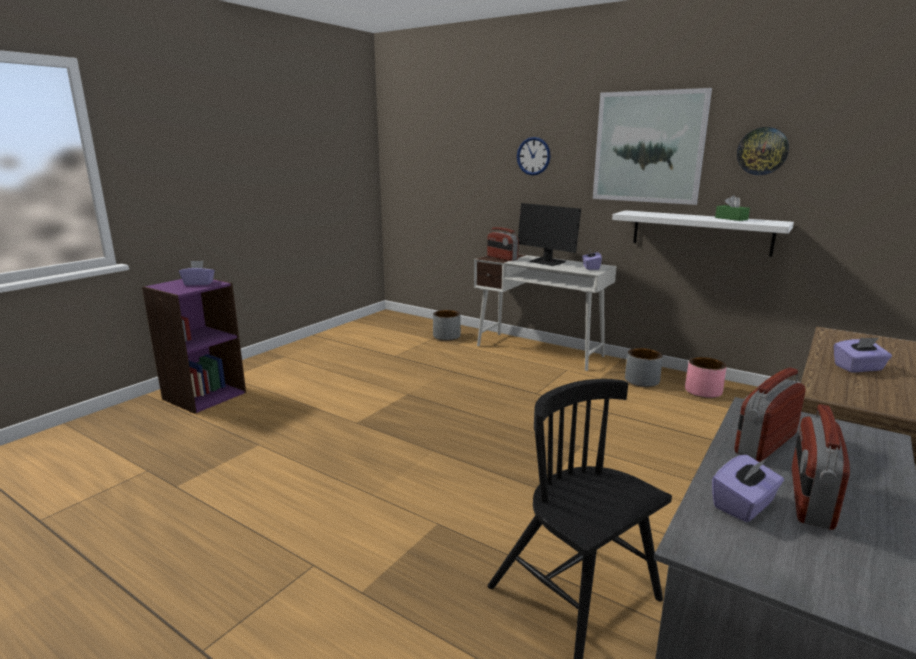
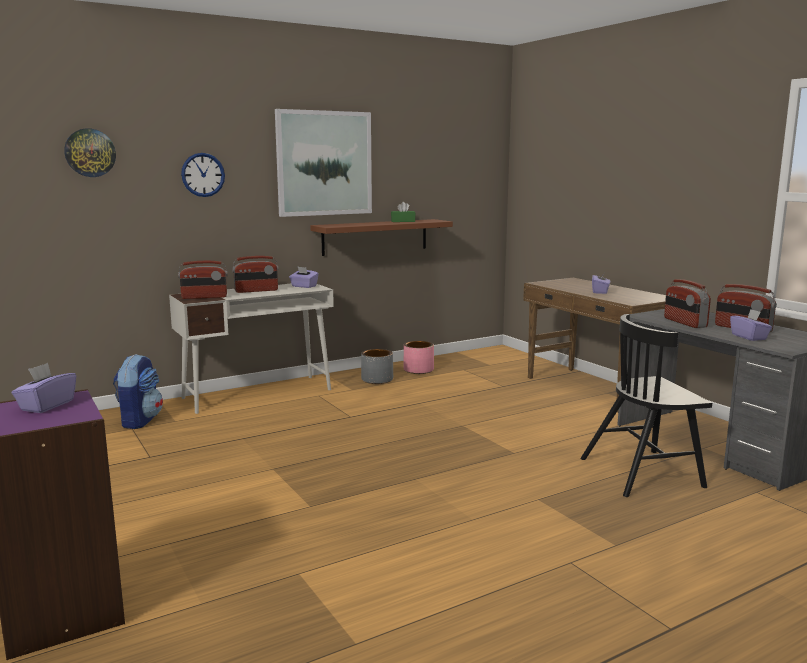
camera: 65 degrees left, 5 degrees down
grey planter [433,310,461,341] -> backpack [113,354,163,429]
monitor [518,203,581,266] -> radio [232,256,278,293]
white shelf [612,210,794,257] -> brown shelf [310,219,453,256]
wall clock [737,127,789,175] -> wall clock moved to [64,128,116,177]

